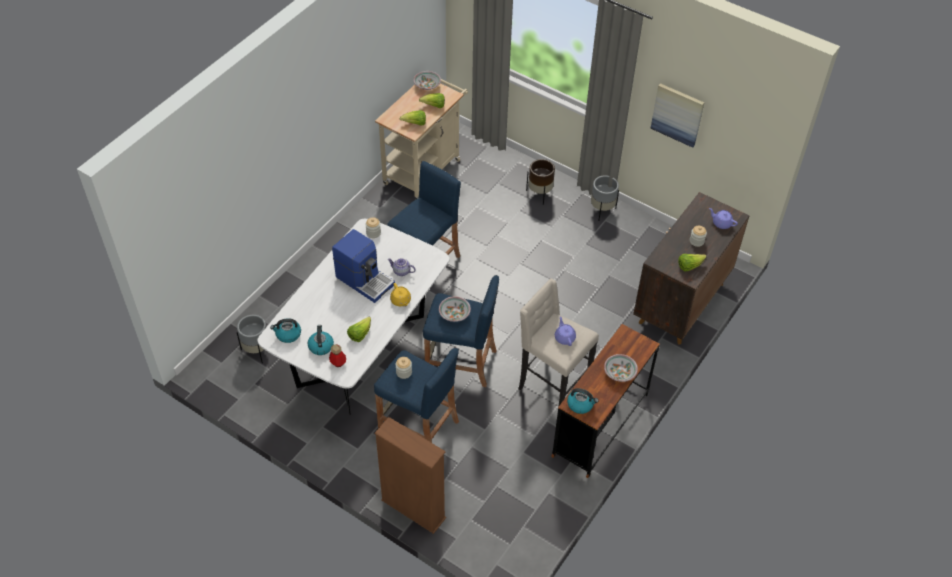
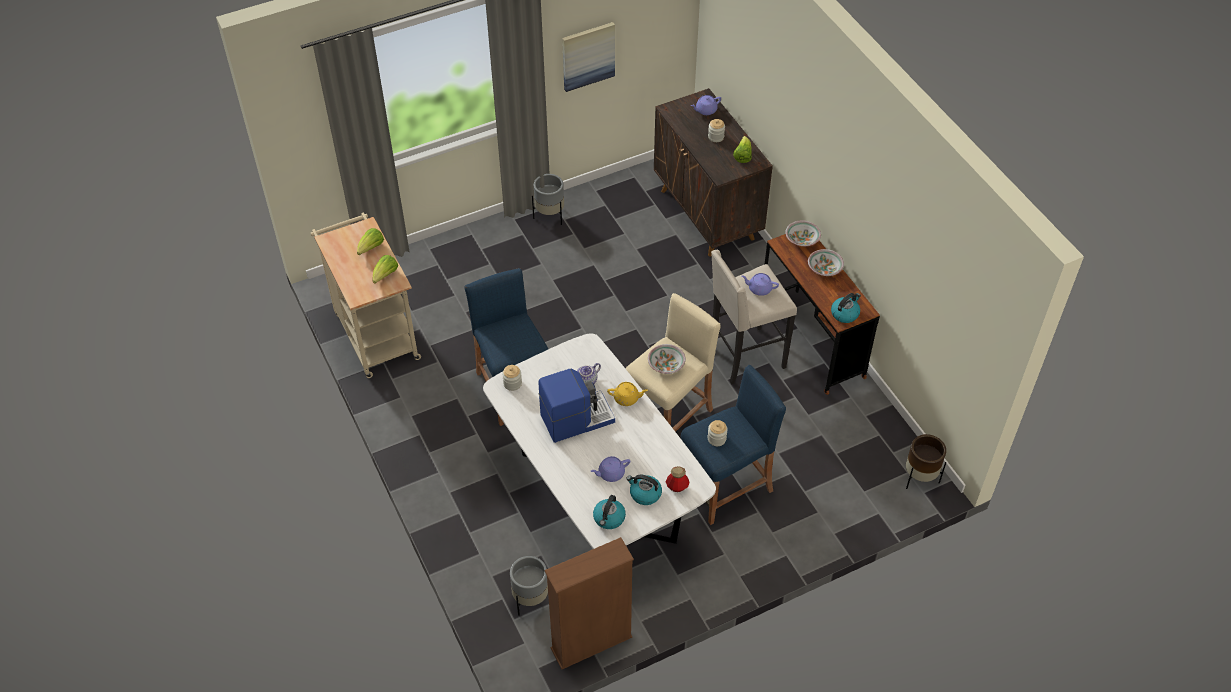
camera: 60 degrees left, 0 degrees up
lettuce [347,316,371,342] -> none
brown bookcase [374,417,446,534] -> brown bookcase moved to [544,537,634,669]
bowl [413,71,441,90] -> bowl moved to [785,220,821,246]
blue stool [423,275,499,387] -> beige stool [625,293,720,432]
brown planter [526,159,555,205] -> brown planter moved to [906,434,946,489]
none -> purple teapot [591,456,630,482]

